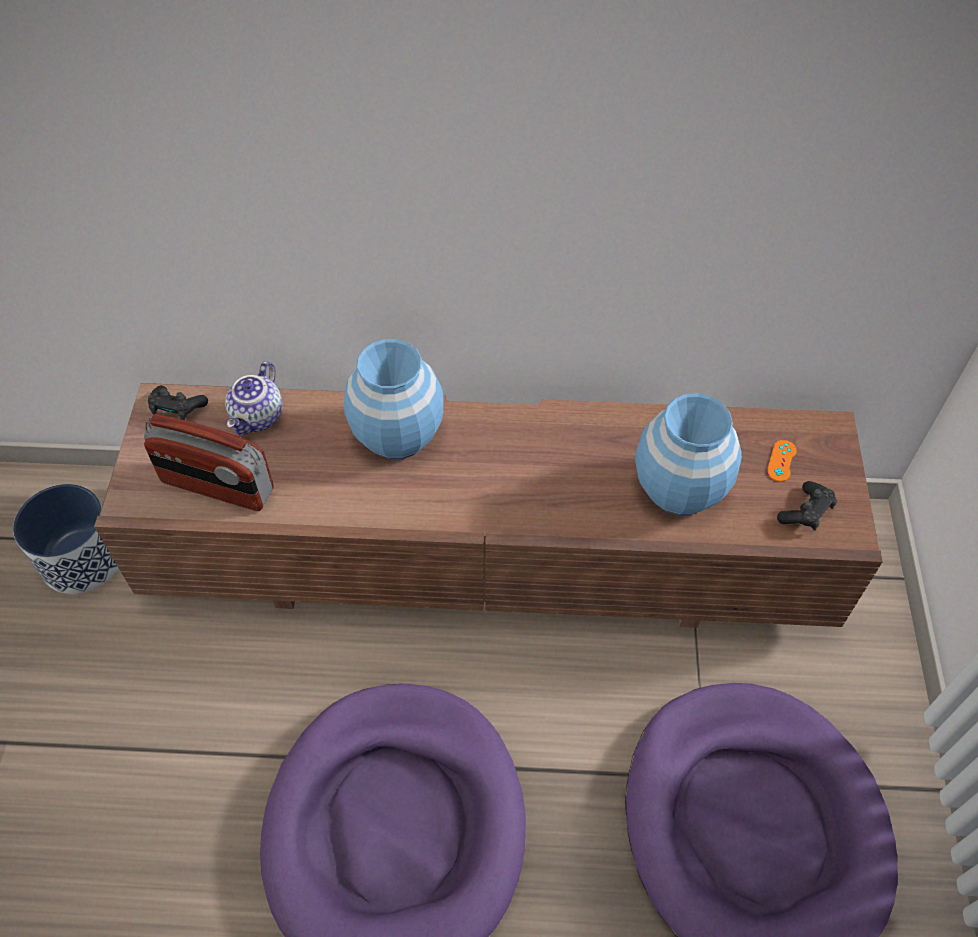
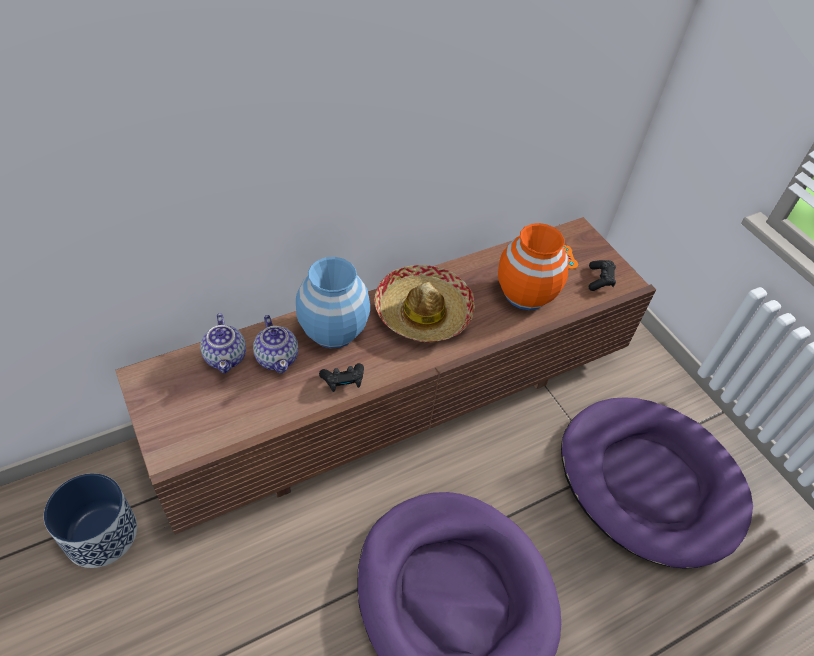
camera: 35 degrees left, 5 degrees down
radio [144,414,274,511] -> none
black game controller [148,385,208,420] -> black game controller moved to [319,363,364,392]
blue vase [635,393,742,515] -> orange vase [498,223,569,310]
none -> teapot [253,315,298,373]
none -> hat [374,265,475,343]

